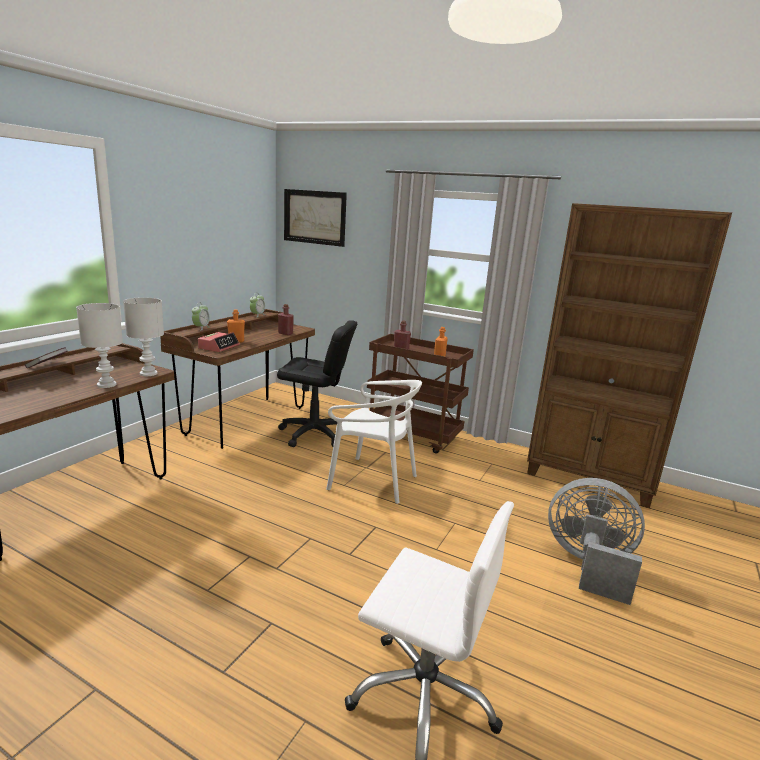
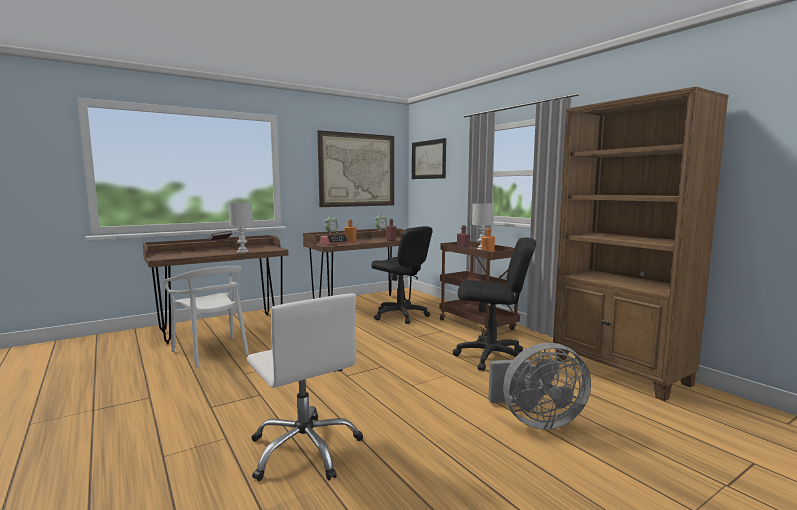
camera: 30 degrees right, 10 degrees down
white table lamp [123,297,164,376] -> white table lamp moved to [472,203,494,250]
white chair [326,380,422,504] -> white chair moved to [164,266,249,368]
grey fan [548,478,645,605] -> grey fan turned 120 degrees clockwise [488,343,591,430]
none -> picture [317,130,394,207]
none -> black office chair [453,238,536,371]

